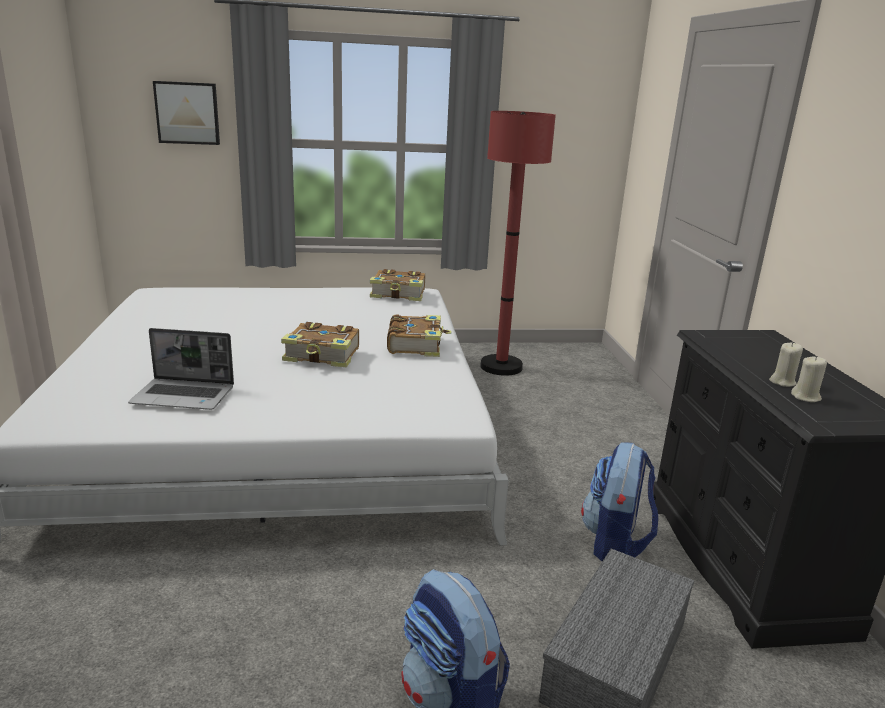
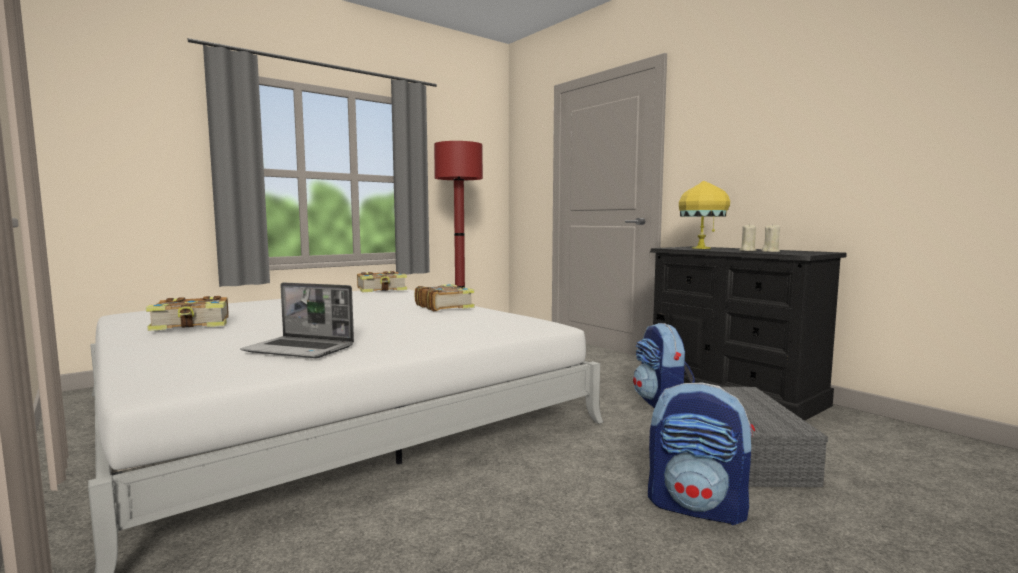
camera: 30 degrees left, 15 degrees down
laptop [128,328,234,410] -> laptop turned 45 degrees clockwise [241,282,354,358]
picture [153,81,220,145] -> none
book [281,322,359,368] -> book moved to [146,296,229,331]
none -> yellow table lamp [679,181,730,249]

